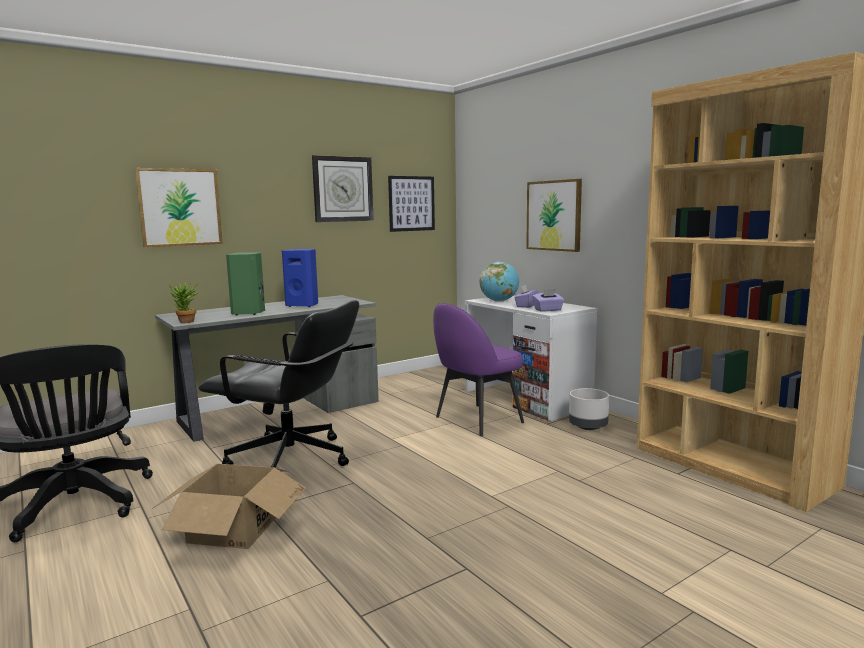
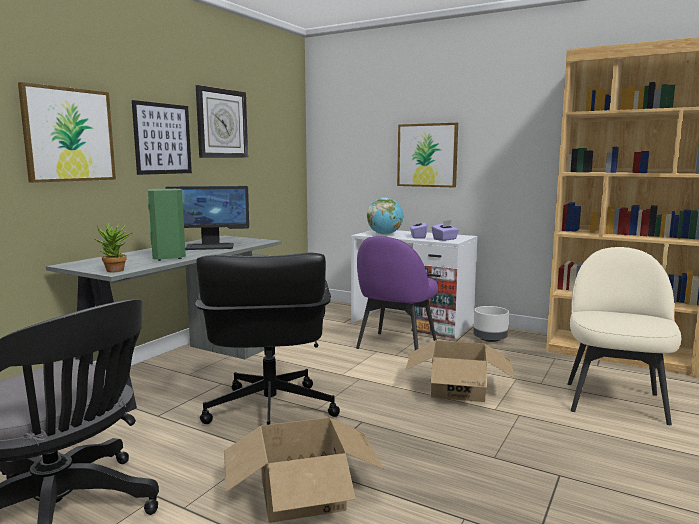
camera: 25 degrees left, 0 degrees up
black office chair [199,300,359,468] -> black office chair turned 90 degrees clockwise [195,252,340,425]
blue speaker [282,249,318,307] -> monitor [165,186,249,250]
picture [388,176,435,232] -> picture moved to [132,100,192,175]
none -> cardboard box [405,340,515,402]
none -> beige chair [568,247,681,425]

